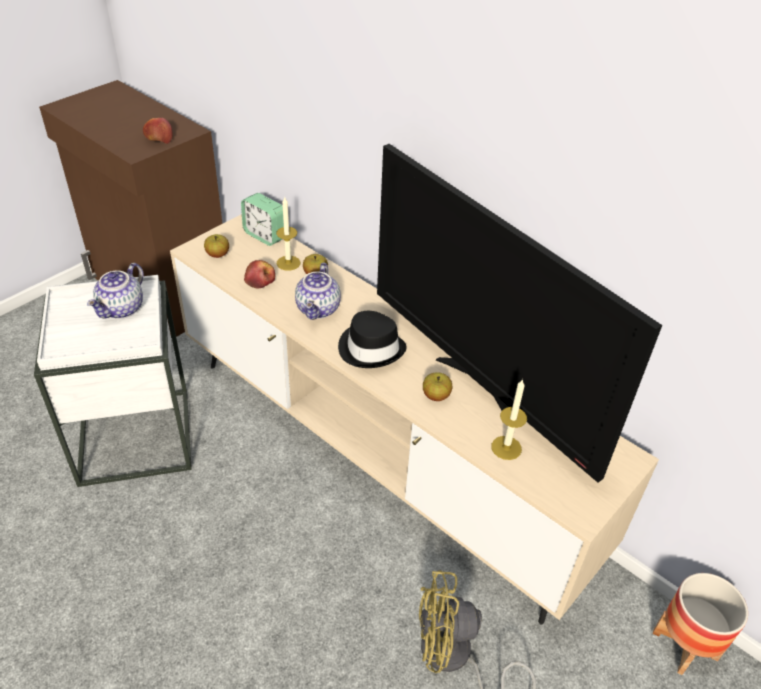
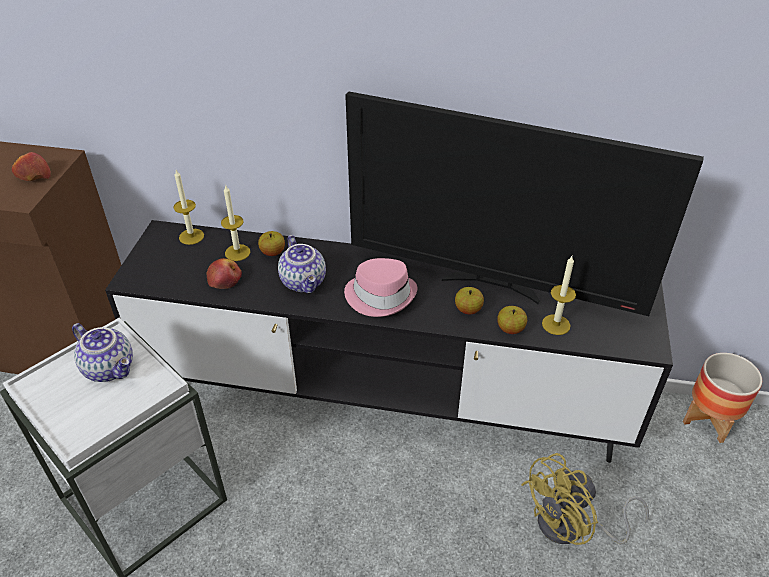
camera: 30 degrees left, 0 degrees up
teapot [87,263,143,319] -> teapot turned 45 degrees counterclockwise [72,323,133,382]
beige tv stand [170,214,659,624] -> black tv stand [105,220,673,463]
apple [204,234,229,258] -> apple moved to [497,306,527,334]
alarm clock [241,193,284,246] -> candle [173,170,204,245]
black hat [338,311,407,368] -> pink hat [344,258,417,317]

